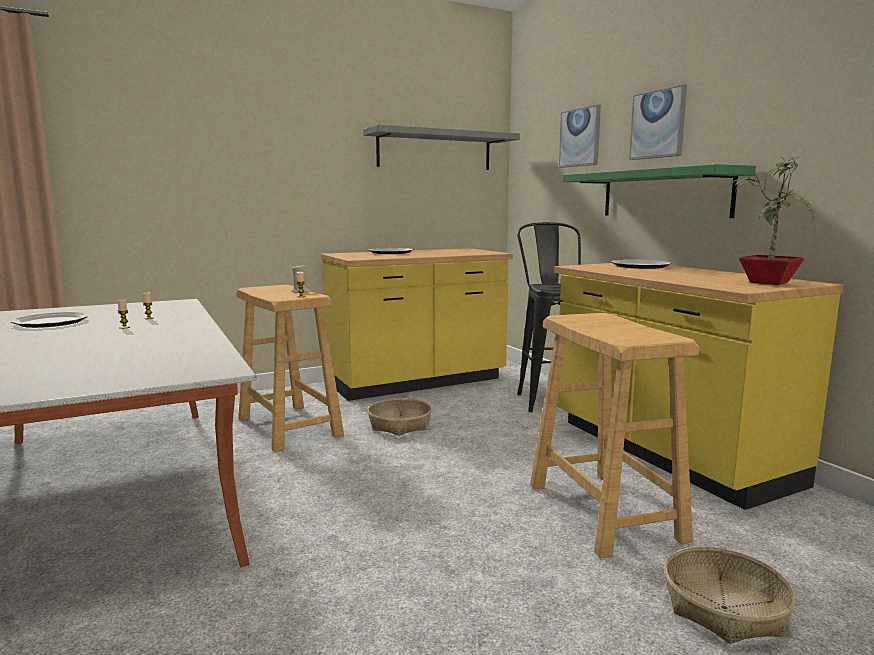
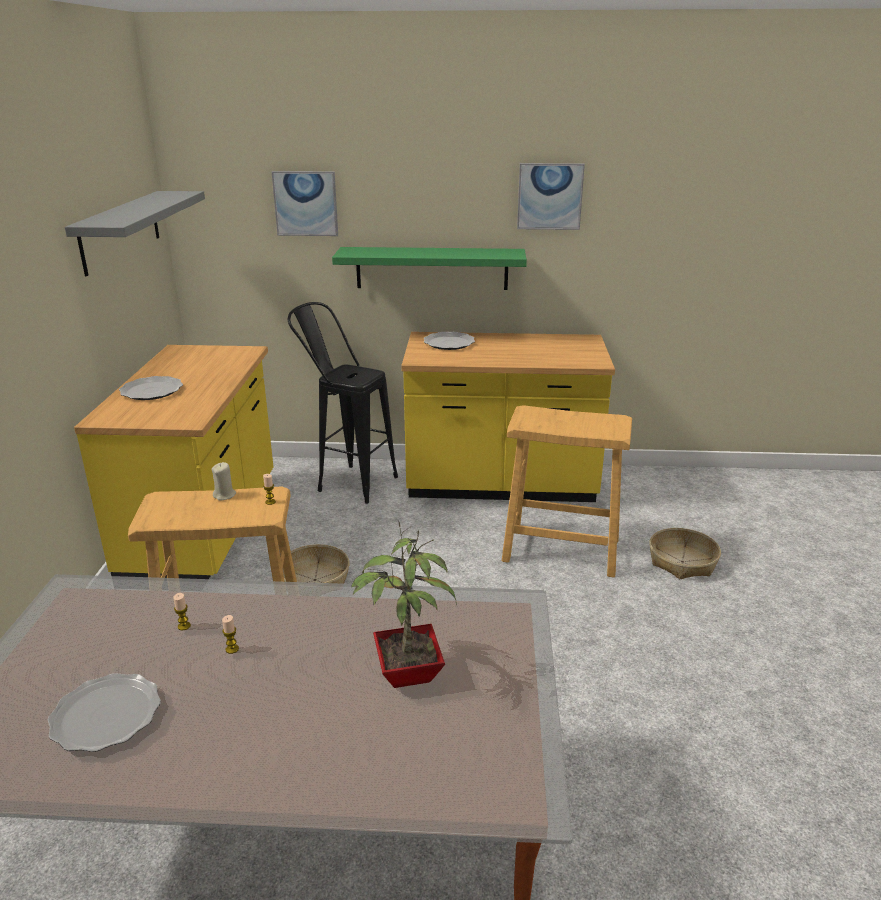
camera: 60 degrees left, 15 degrees up
picture [629,84,687,160] -> picture moved to [517,163,585,230]
potted plant [732,156,814,285] -> potted plant moved to [351,522,457,688]

